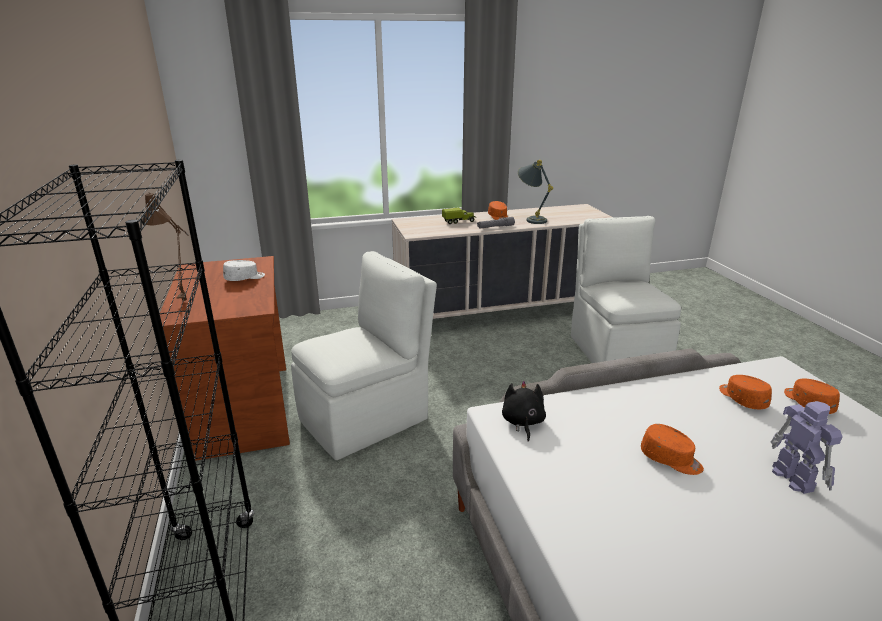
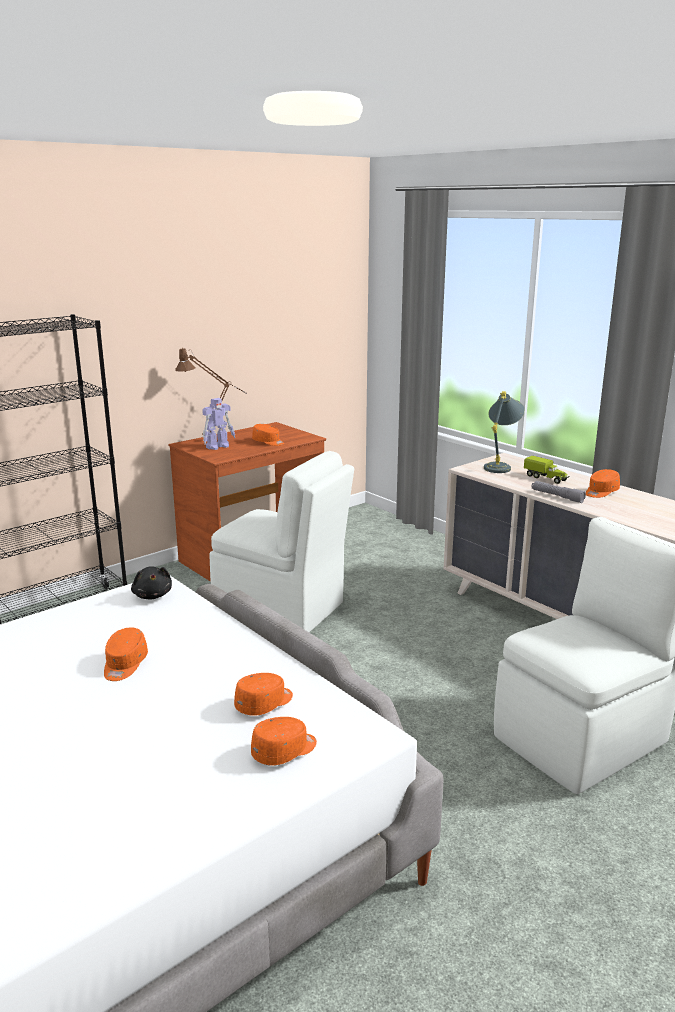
camera: 65 degrees right, 5 degrees down
white cap [223,260,265,281] -> orange cap [252,424,284,446]
black plush toy [502,381,546,442] -> black plush toy turned 90 degrees clockwise [131,566,172,599]
grey table lamp [518,160,553,224] -> grey table lamp moved to [484,391,525,473]
toy robot [771,401,843,494] -> toy robot moved to [202,398,235,450]

